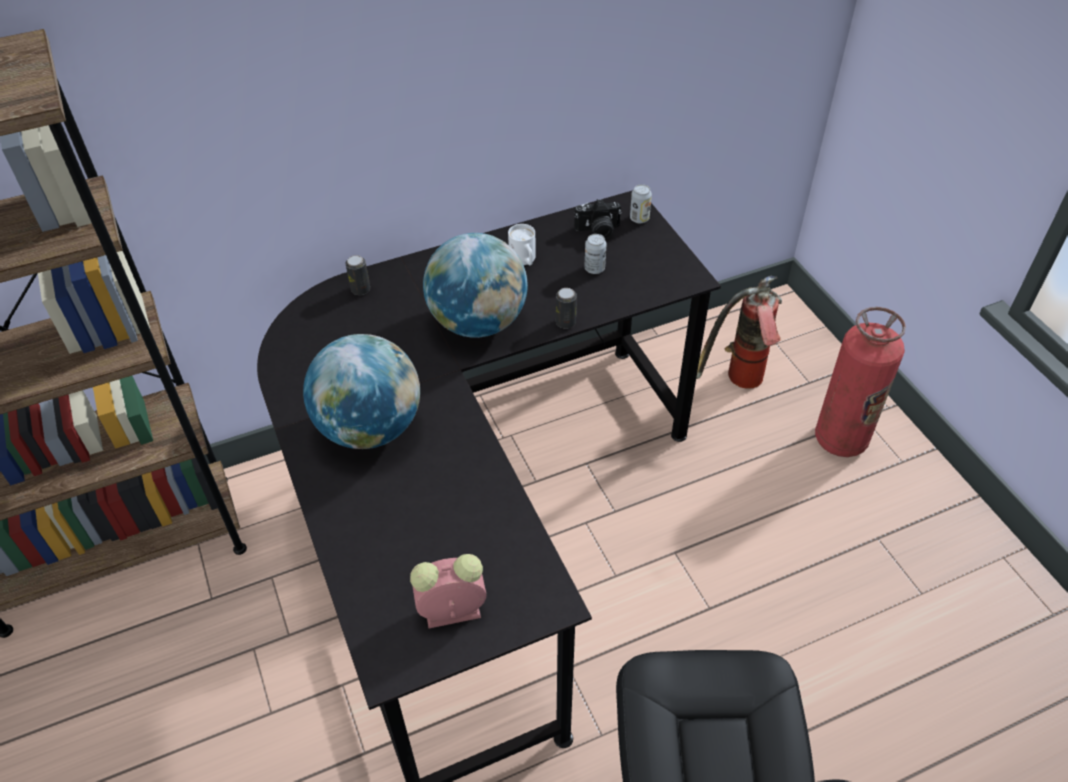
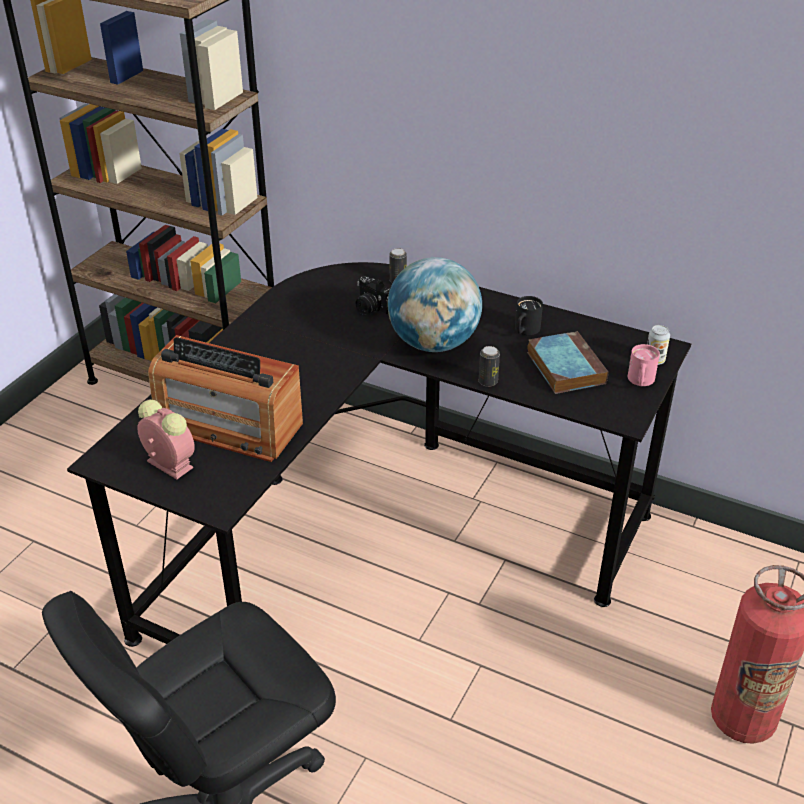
camera: 50 degrees right, 10 degrees down
globe [303,334,420,449] -> none
white mug [508,224,536,265] -> black mug [515,296,543,335]
camera [574,199,622,240] -> camera moved to [355,276,390,315]
can [585,234,606,274] -> book [527,331,609,394]
fire extinguisher [696,276,782,389] -> none
none -> radio [148,335,303,462]
none -> pink mug [628,344,660,386]

